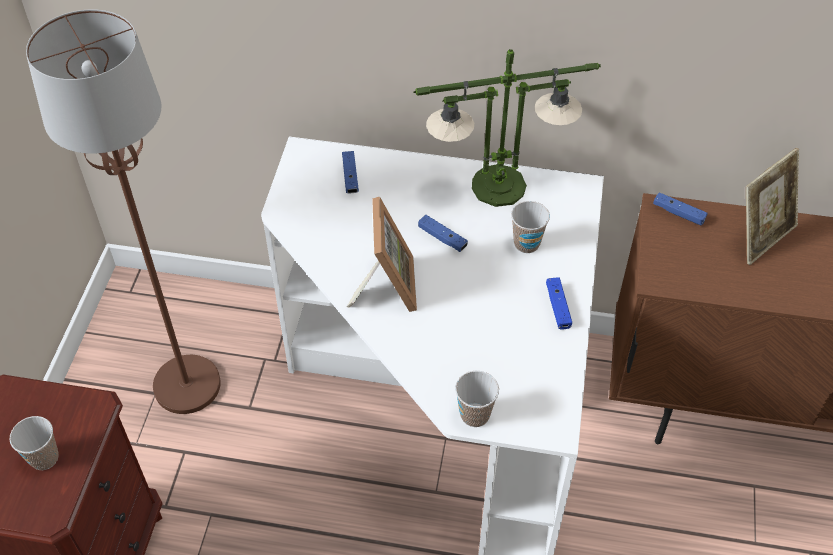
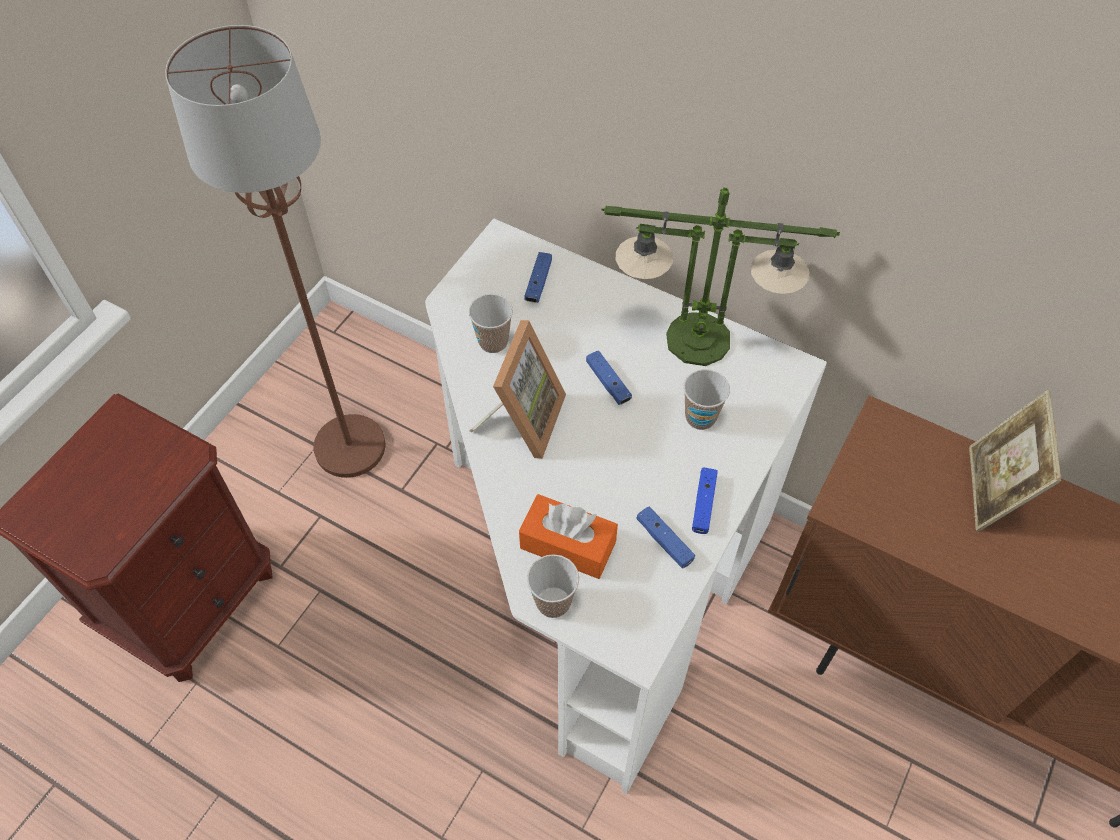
camera: 20 degrees right, 5 degrees up
cup [10,416,58,470] -> cup moved to [469,294,513,353]
blue game controller [653,192,708,225] -> blue game controller moved to [636,506,695,568]
picture frame [746,148,799,265] -> picture frame turned 120 degrees clockwise [969,390,1061,531]
none -> orange tissue box [519,494,618,579]

